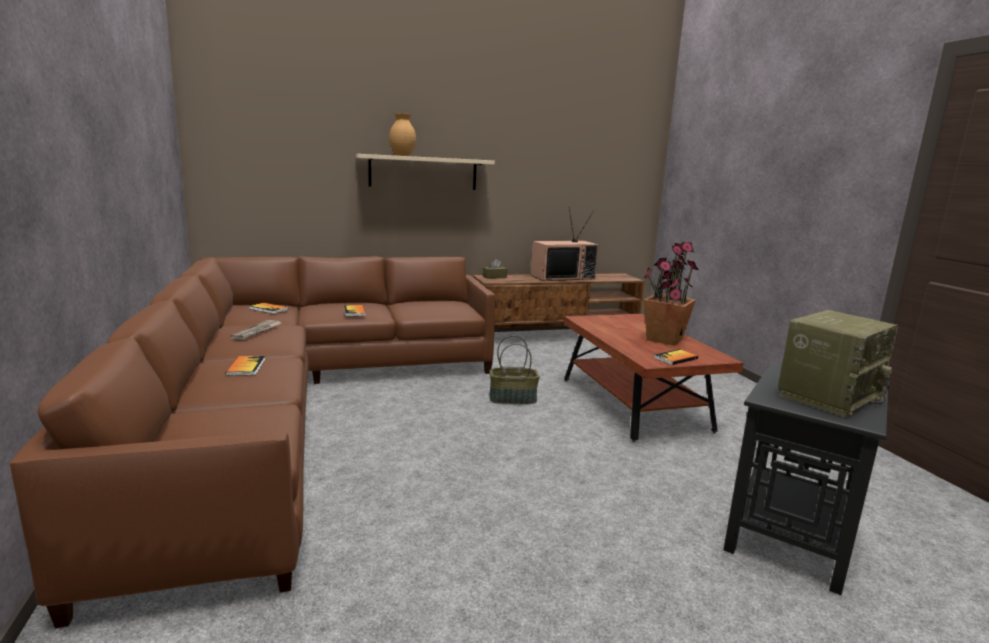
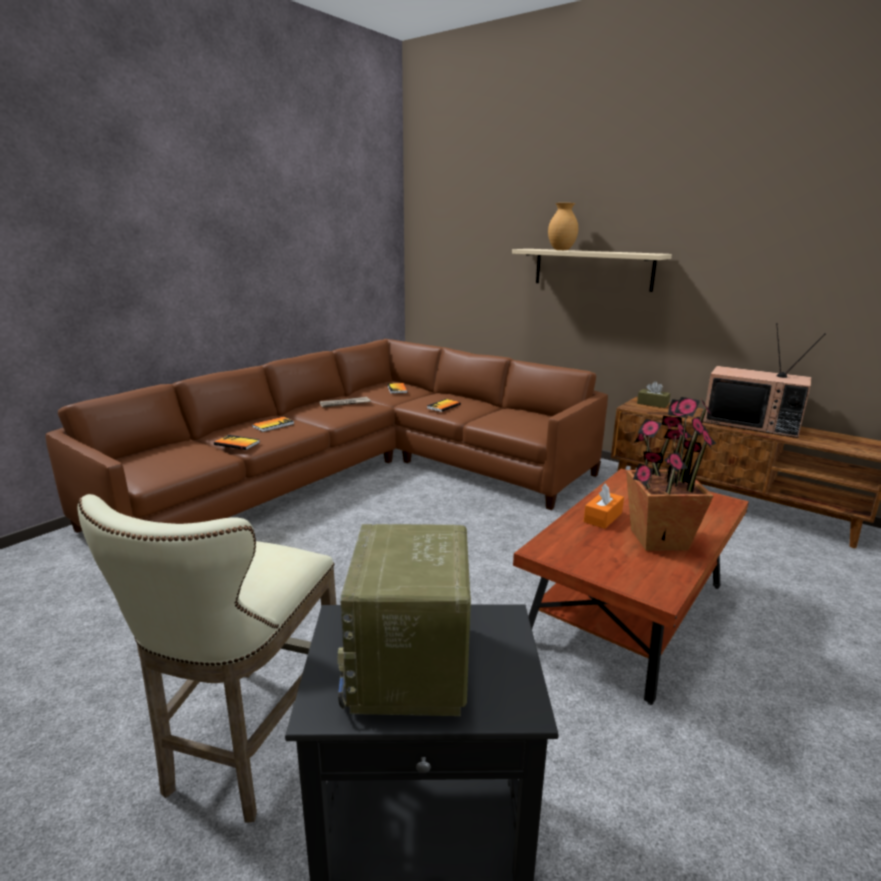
camera: 55 degrees right, 5 degrees up
basket [489,335,540,404] -> none
book [654,349,698,365] -> book moved to [214,435,260,450]
radio [778,310,898,418] -> radio turned 75 degrees clockwise [337,524,471,716]
none -> beige stool [78,494,336,823]
none -> orange tissue box [584,483,624,529]

